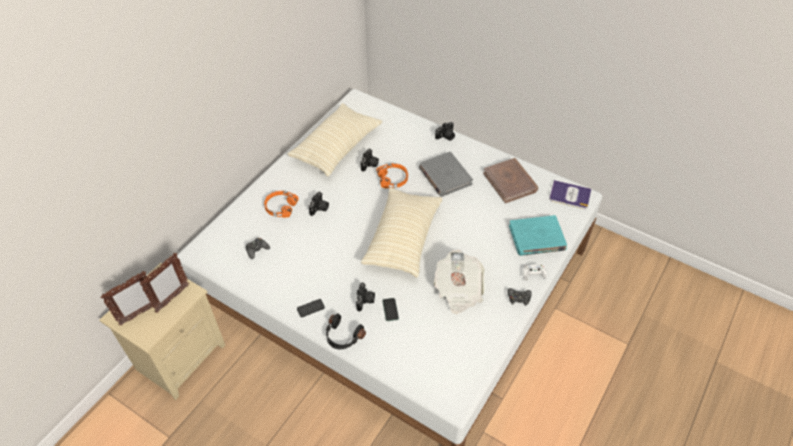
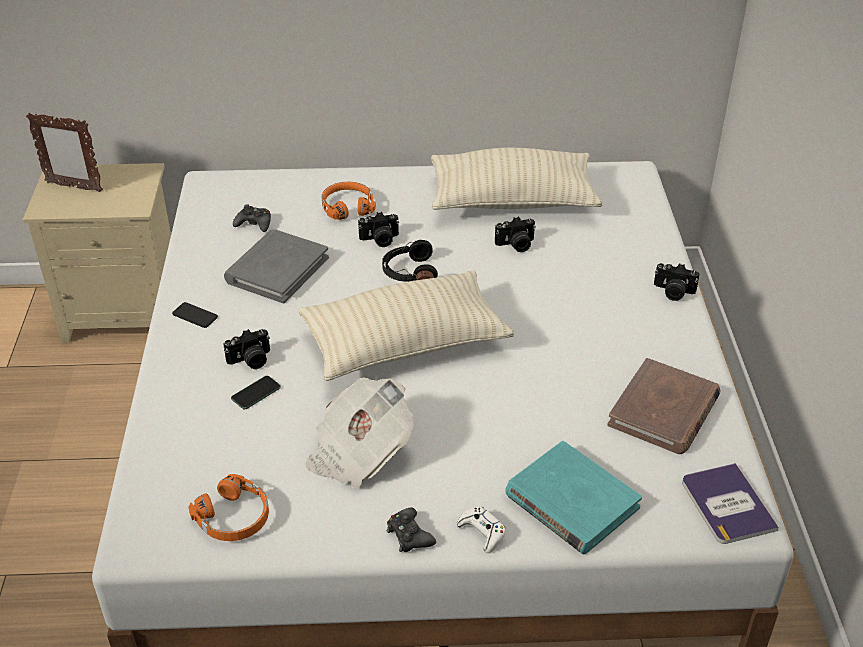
camera: 55 degrees right, 10 degrees down
picture frame [140,253,189,312] -> none
black headphones [326,314,366,350] -> black headphones moved to [382,240,438,282]
orange headphones [376,163,408,188] -> orange headphones moved to [188,474,269,541]
grey book [419,151,473,197] -> grey book moved to [224,229,329,303]

